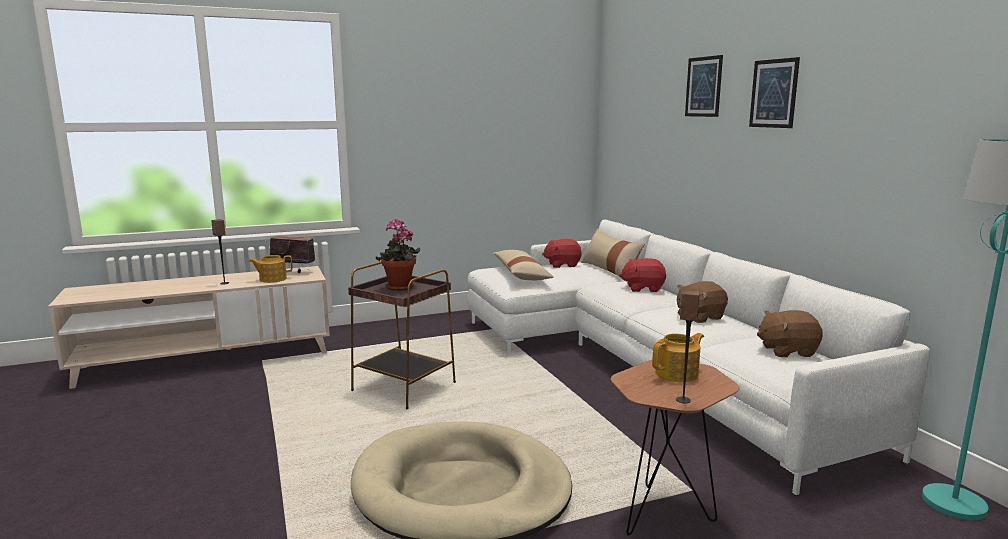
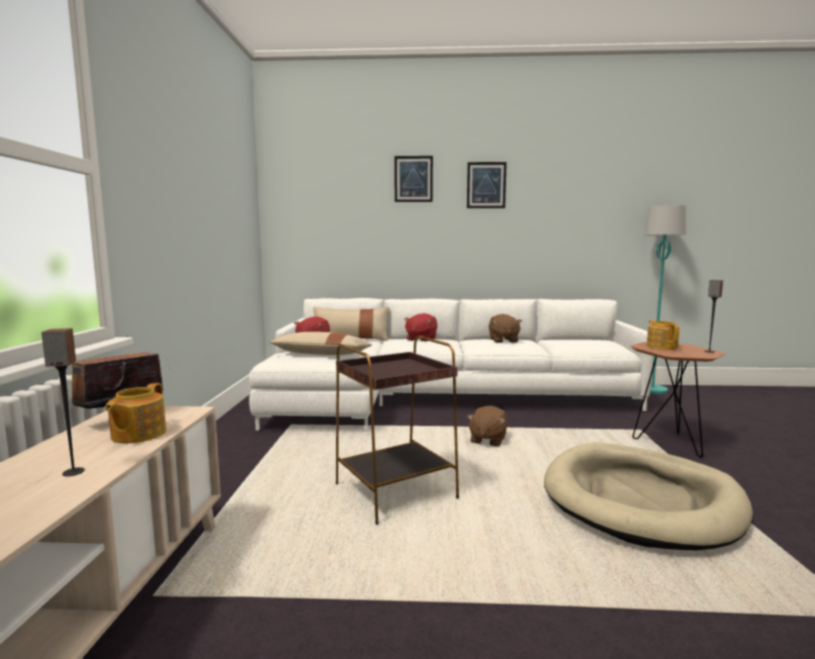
camera: 65 degrees left, 5 degrees down
potted plant [376,219,420,291] -> none
brown plush toy [757,310,823,357] -> brown plush toy moved to [467,406,508,446]

